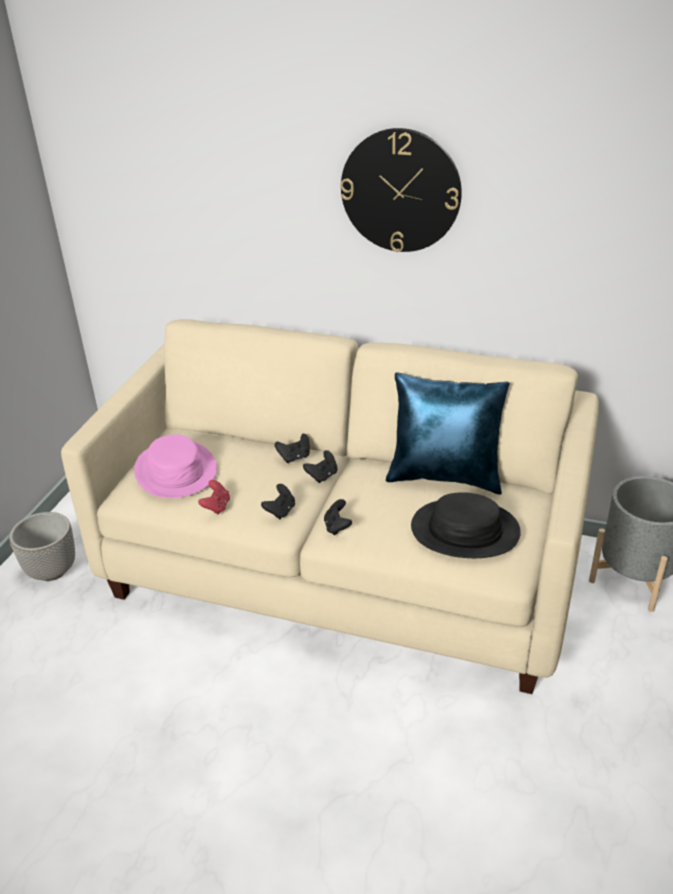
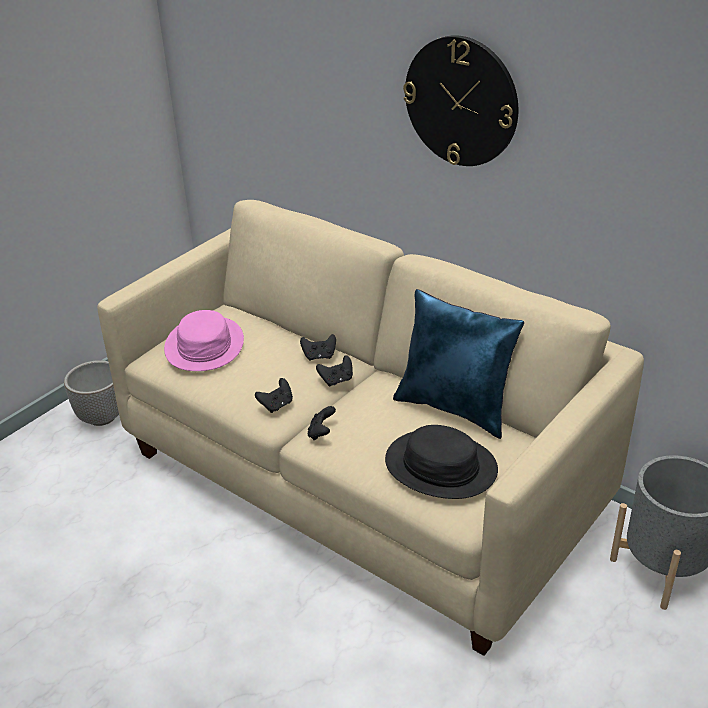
camera: 20 degrees right, 0 degrees up
red game controller [198,480,230,514] -> none

